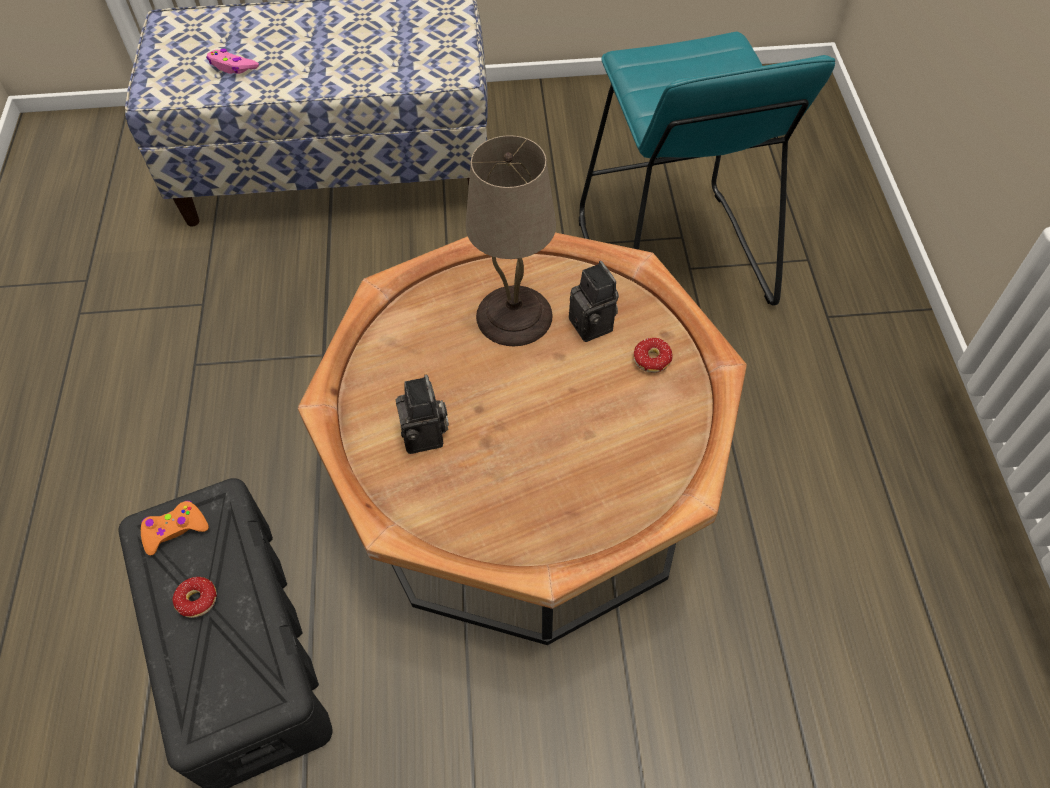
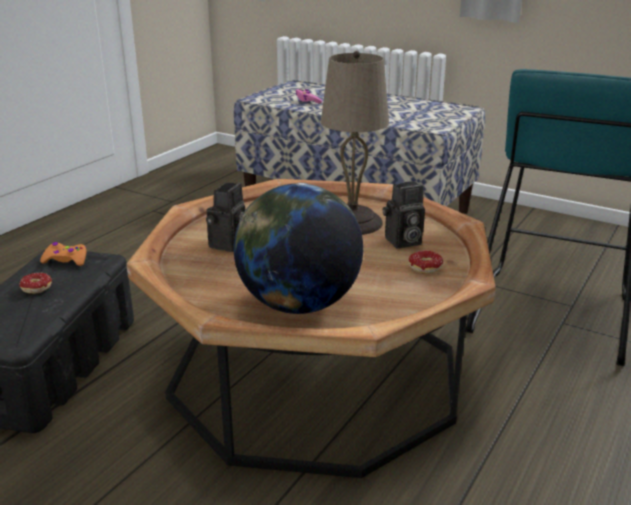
camera: 35 degrees right, 30 degrees down
camera [569,261,619,342] -> camera turned 60 degrees clockwise [383,181,425,248]
none -> globe [233,183,363,314]

